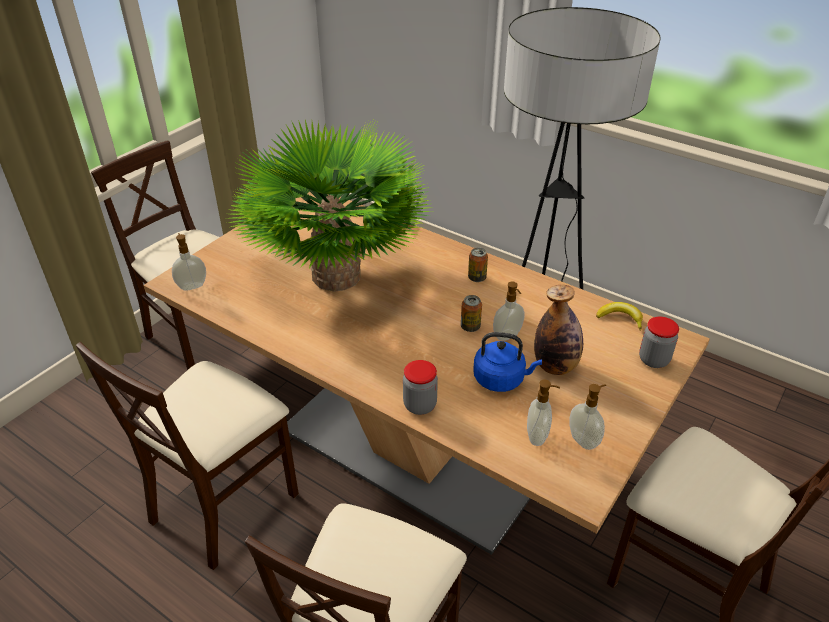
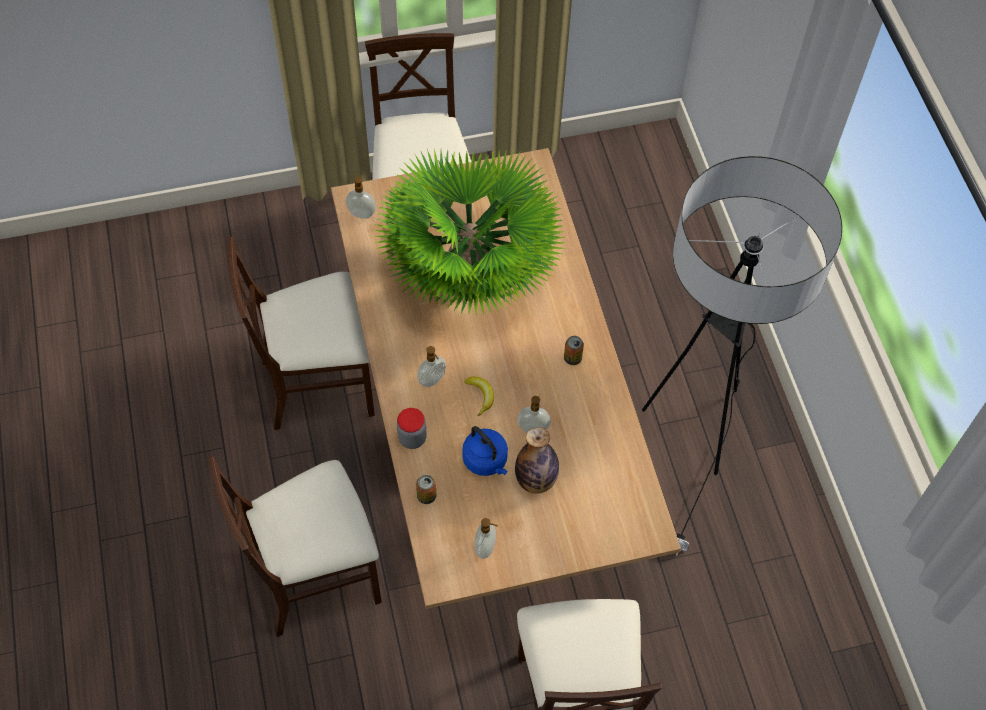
camera: 40 degrees right, 20 degrees up
can [461,295,482,332] -> can moved to [416,475,436,504]
soap dispenser [527,380,560,446] -> soap dispenser moved to [417,346,446,387]
banana [596,302,643,331] -> banana moved to [465,377,494,416]
jar [639,317,679,368] -> none

